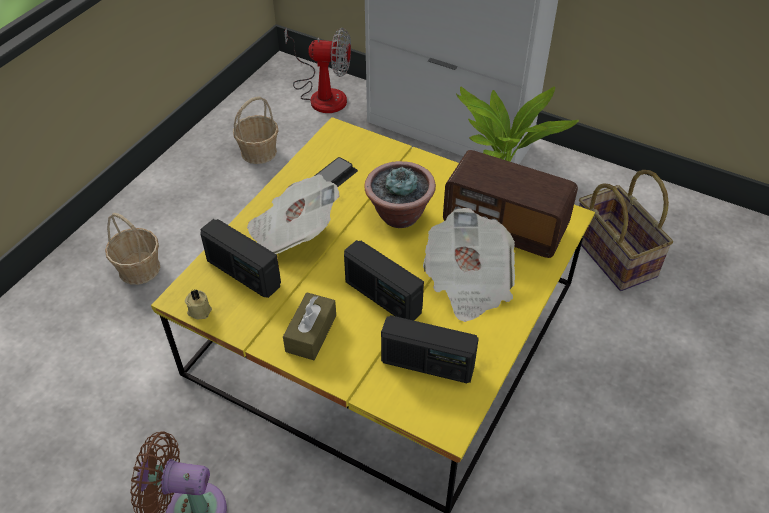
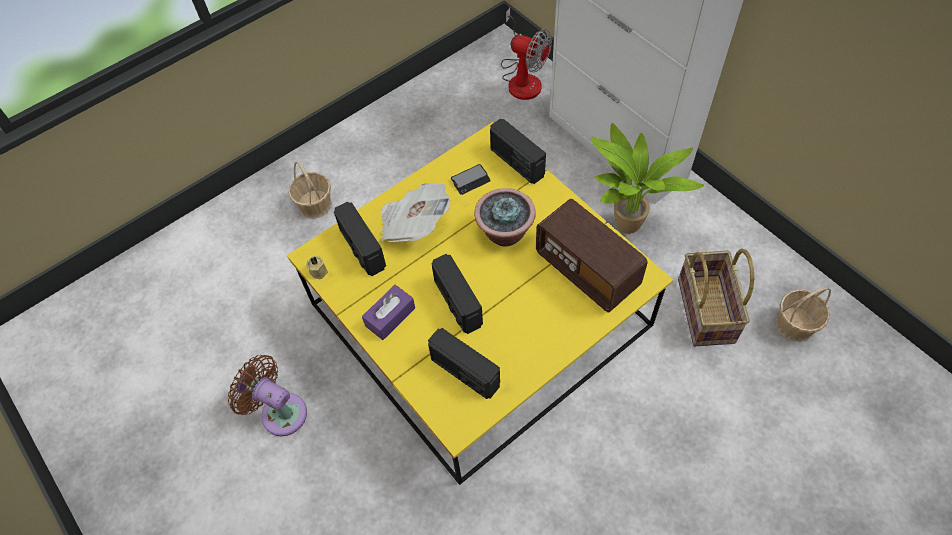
camera: 25 degrees right, 10 degrees up
basket [233,96,279,164] -> basket moved to [776,286,831,342]
brown tissue box [283,292,336,360] -> purple tissue box [362,285,415,340]
newspaper [423,208,515,322] -> none
none -> radio [490,118,546,184]

